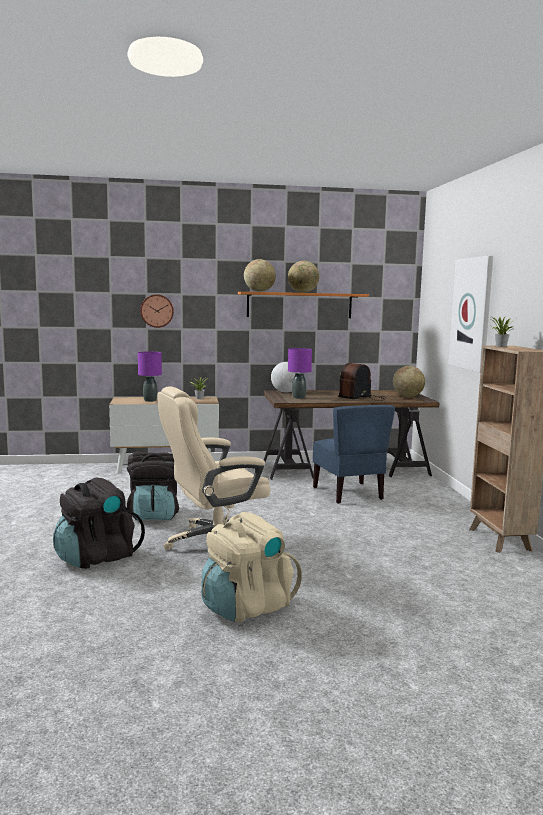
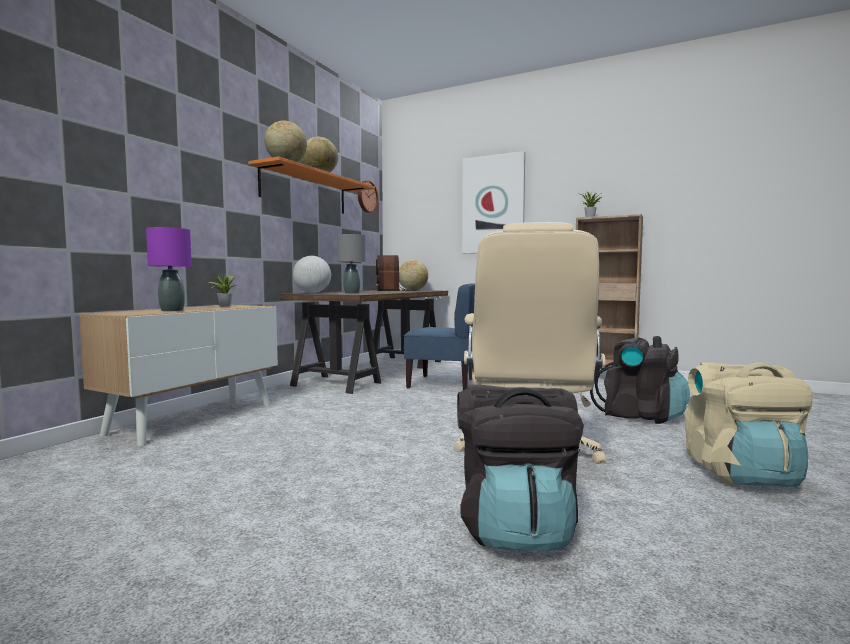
camera: 55 degrees left, 5 degrees down
black backpack [127,452,179,520] -> black backpack moved to [590,336,690,424]
wall clock [140,294,174,328] -> wall clock moved to [358,180,378,213]
purple table lamp [288,348,312,399] -> grey table lamp [337,234,365,294]

